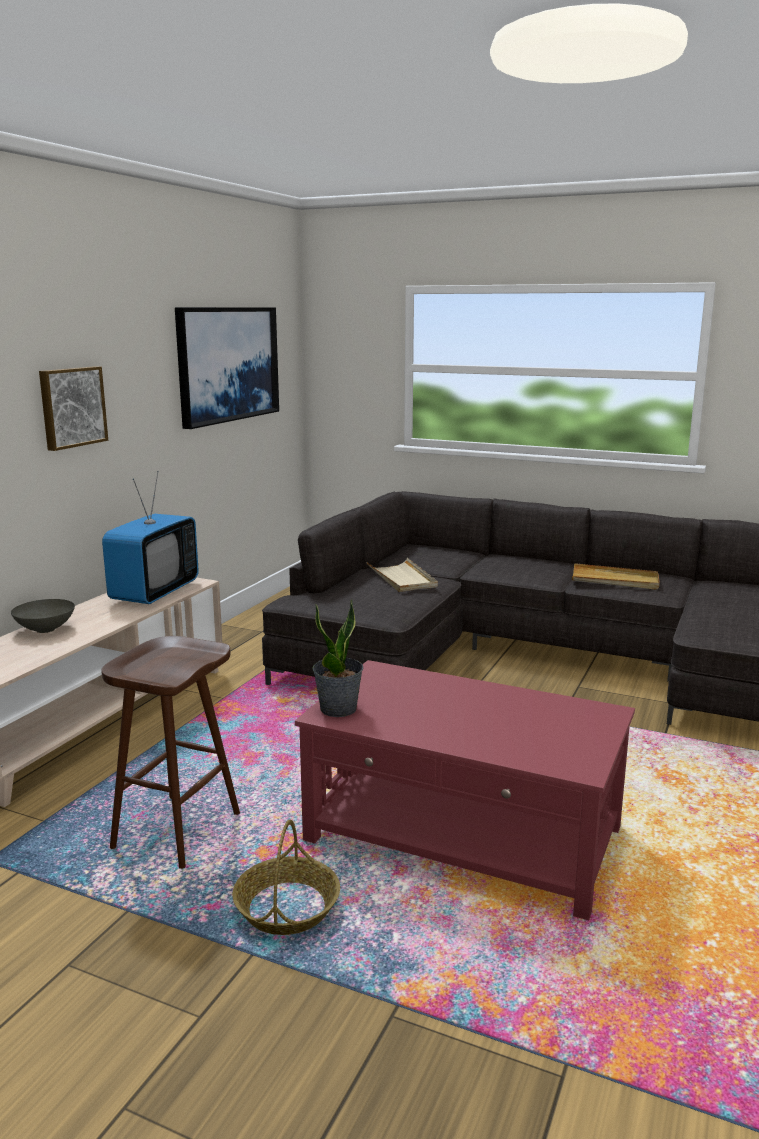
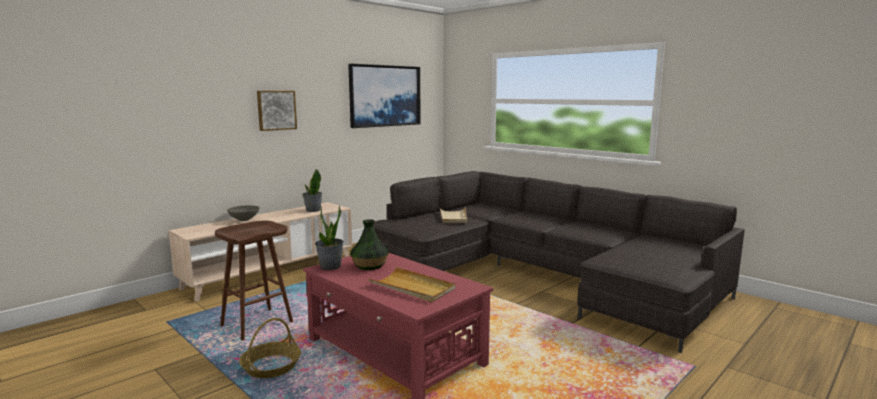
camera: 20 degrees right, 5 degrees down
television [102,471,199,604] -> potted plant [303,169,322,212]
beige tray [572,563,660,590] -> beige tray moved to [368,267,456,302]
none -> vase [350,219,389,270]

